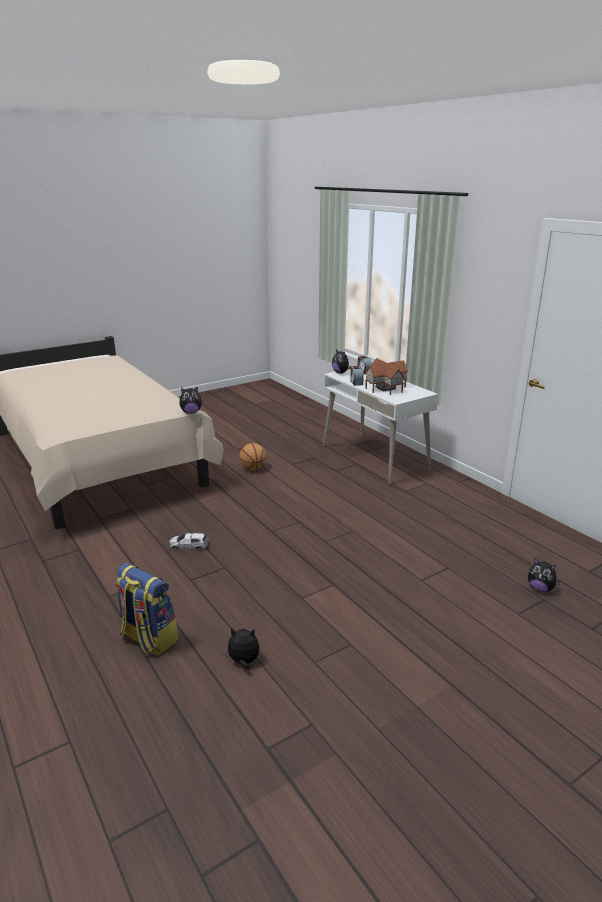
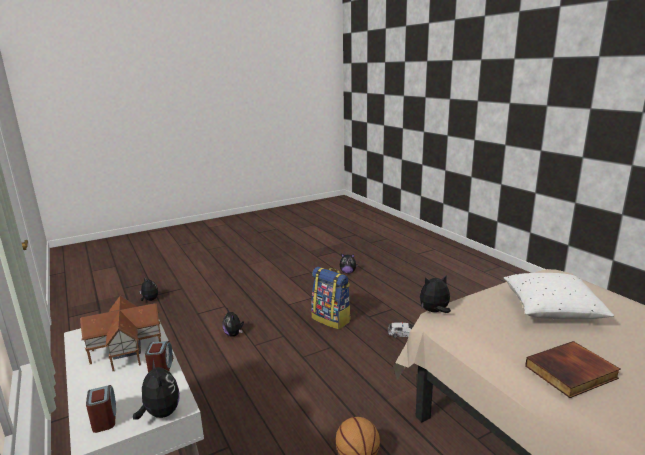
camera: 175 degrees left, 5 degrees down
backpack [115,563,178,656] -> backpack moved to [311,267,351,329]
none -> plush toy [223,309,244,337]
none -> white pillow [504,273,614,319]
none -> book [525,341,621,398]

